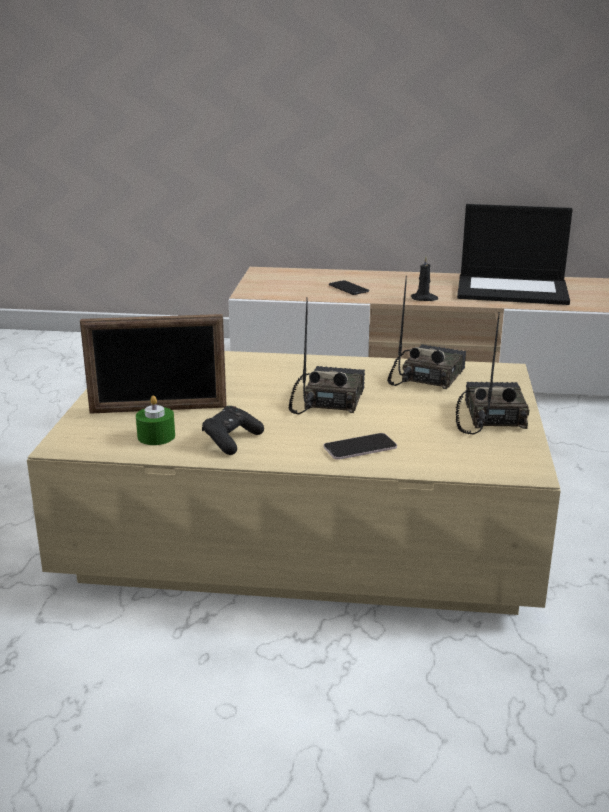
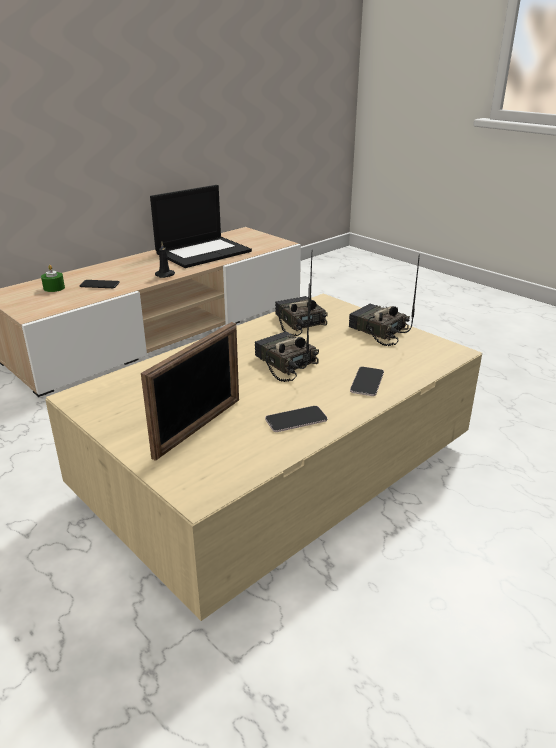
camera: 50 degrees left, 5 degrees up
green candle [136,395,175,445] -> green candle moved to [41,265,65,292]
black game controller [202,406,264,455] -> phone [265,406,327,432]

